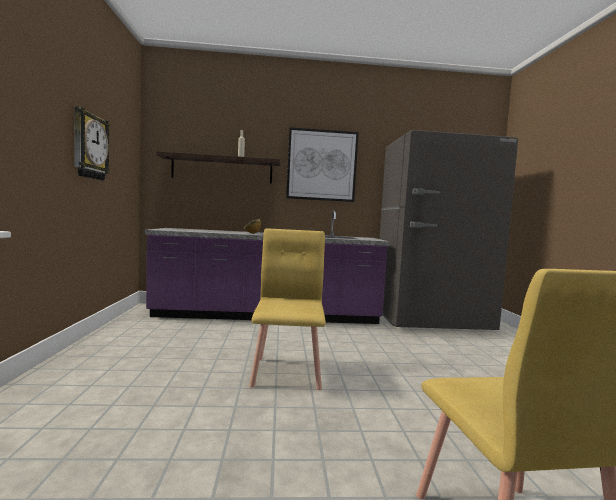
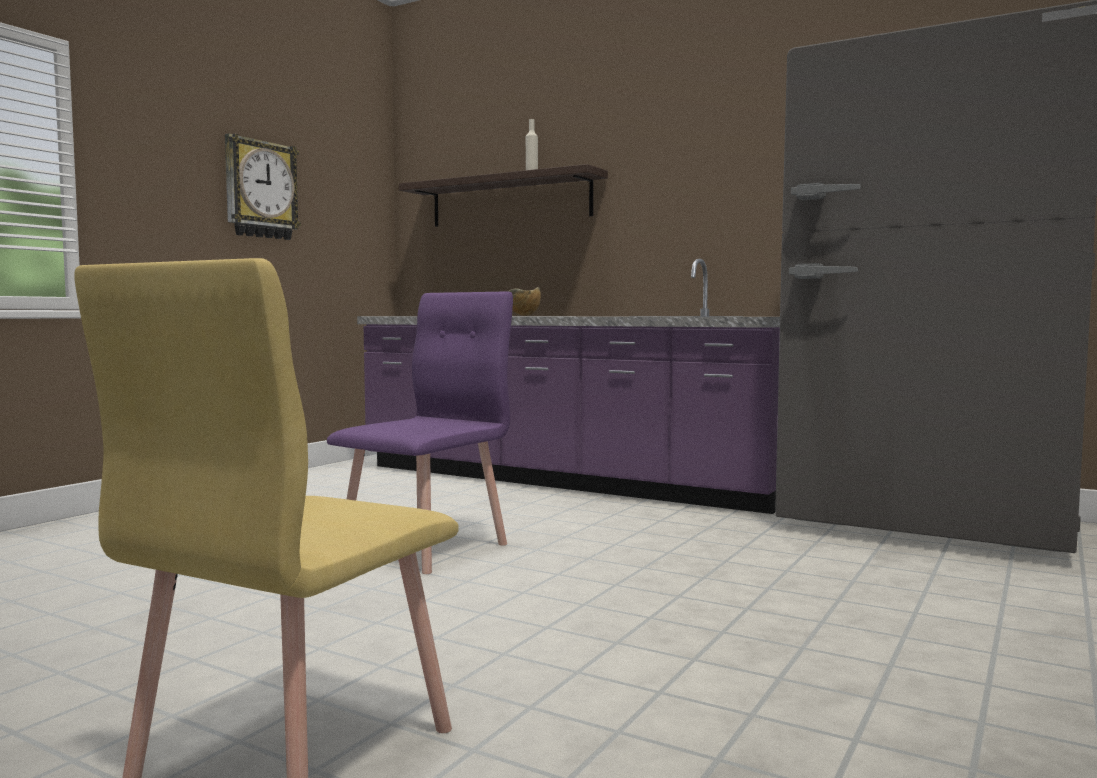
camera: 35 degrees right, 0 degrees up
yellow chair [249,228,326,390] -> purple chair [327,292,513,574]
picture [286,127,359,202] -> none

